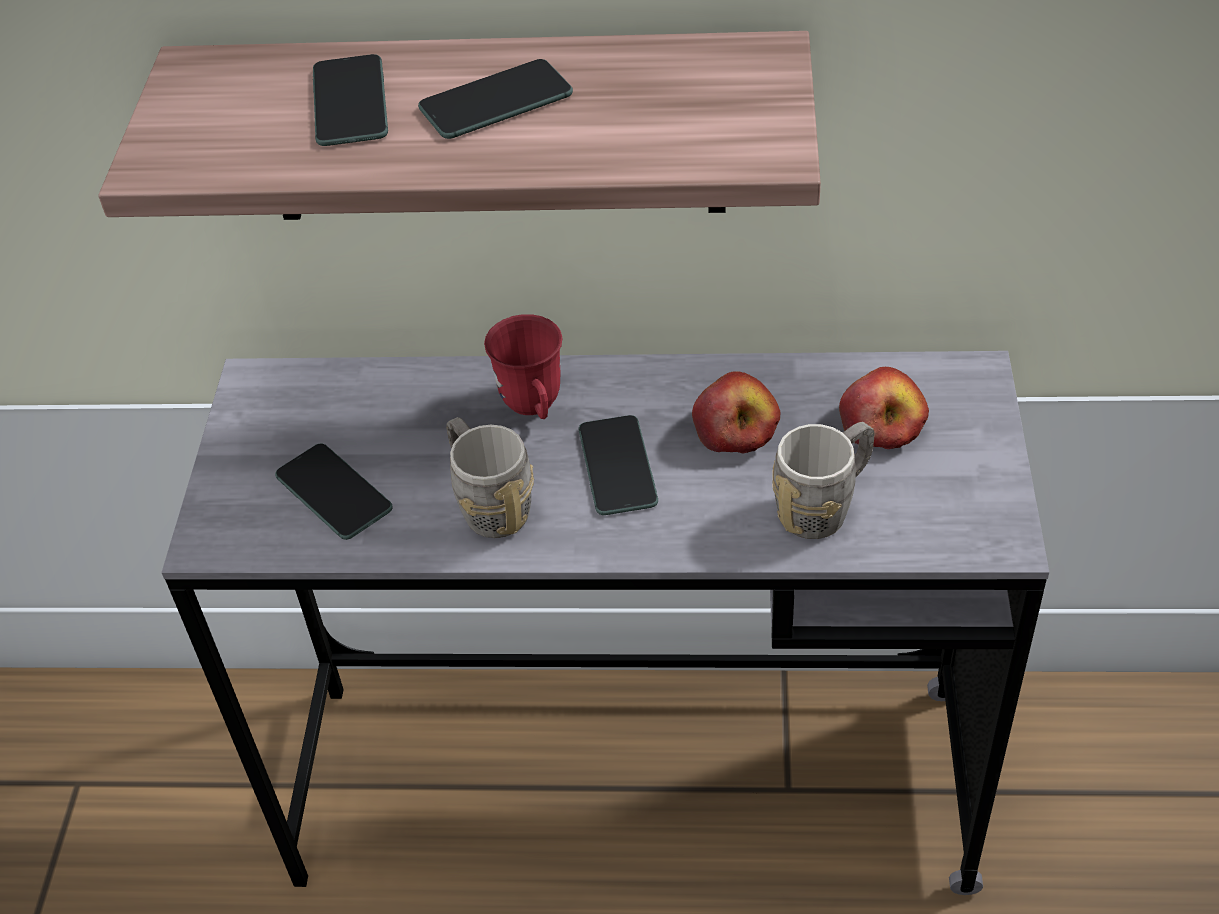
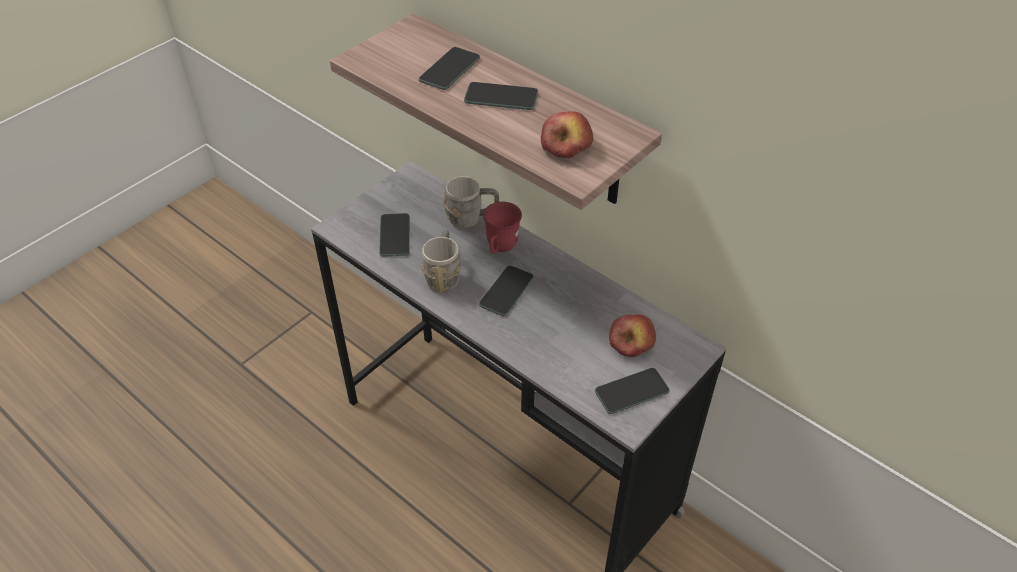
camera: 35 degrees right, 0 degrees up
apple [692,371,780,453] -> apple moved to [541,111,593,159]
grey mug [772,422,875,539] -> grey mug moved to [443,176,499,229]
none -> phone [595,368,670,414]

